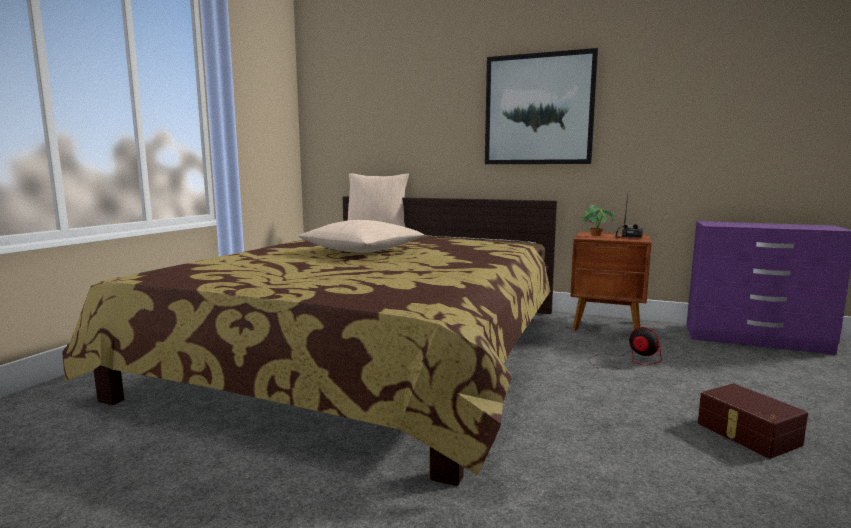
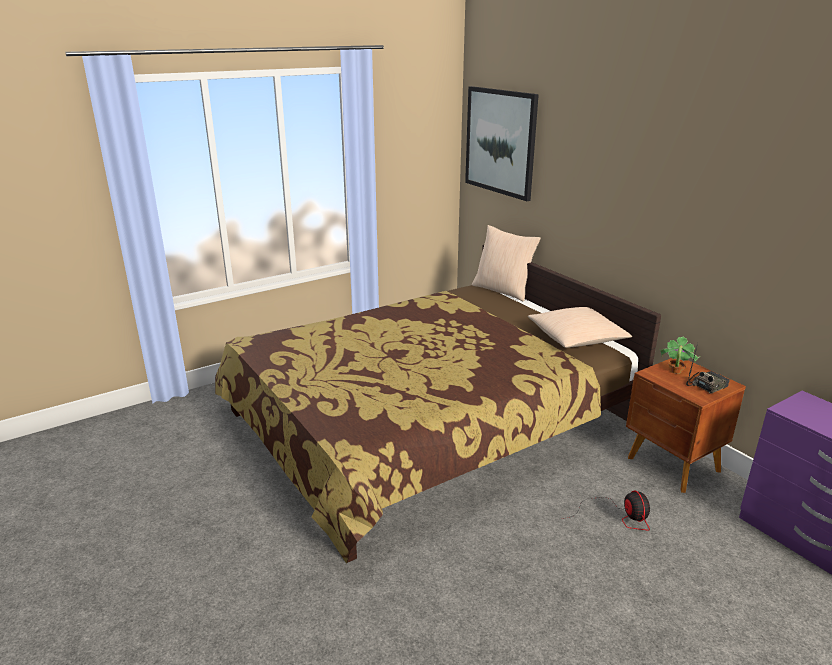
camera: 35 degrees right, 15 degrees up
beige pillow [298,220,424,253] -> beige pillow moved to [528,307,632,348]
picture [485,48,598,164] -> picture moved to [465,86,539,201]
brown storage box [698,383,808,459] -> none

